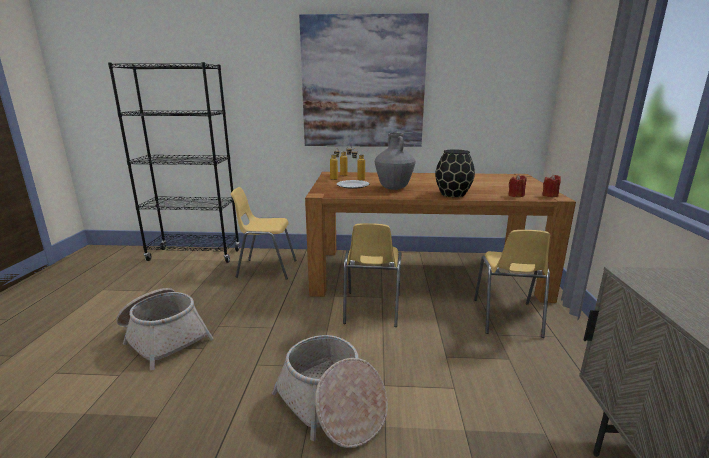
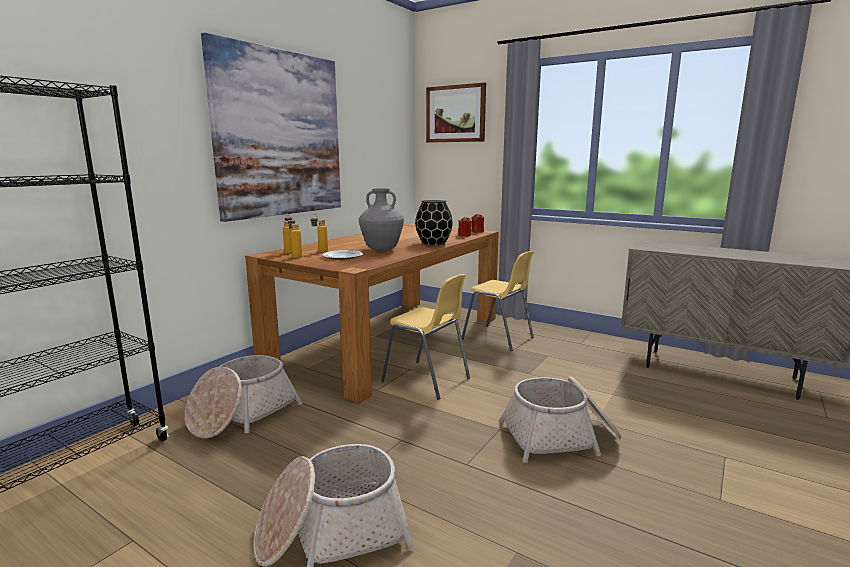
camera: 60 degrees left, 5 degrees down
yellow chair [231,187,296,280] -> basket [185,355,303,438]
none -> picture [426,82,486,143]

